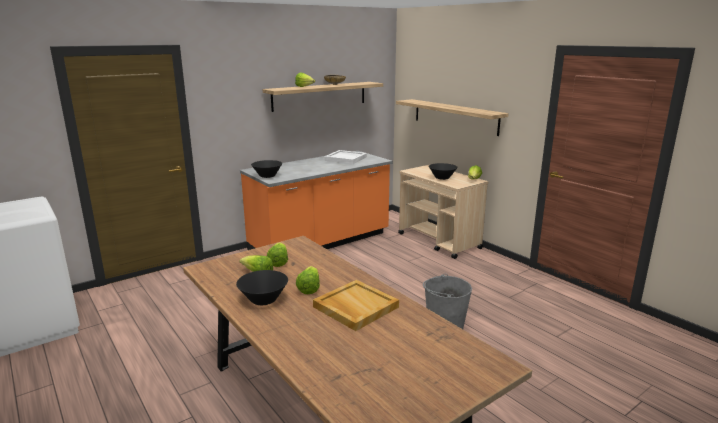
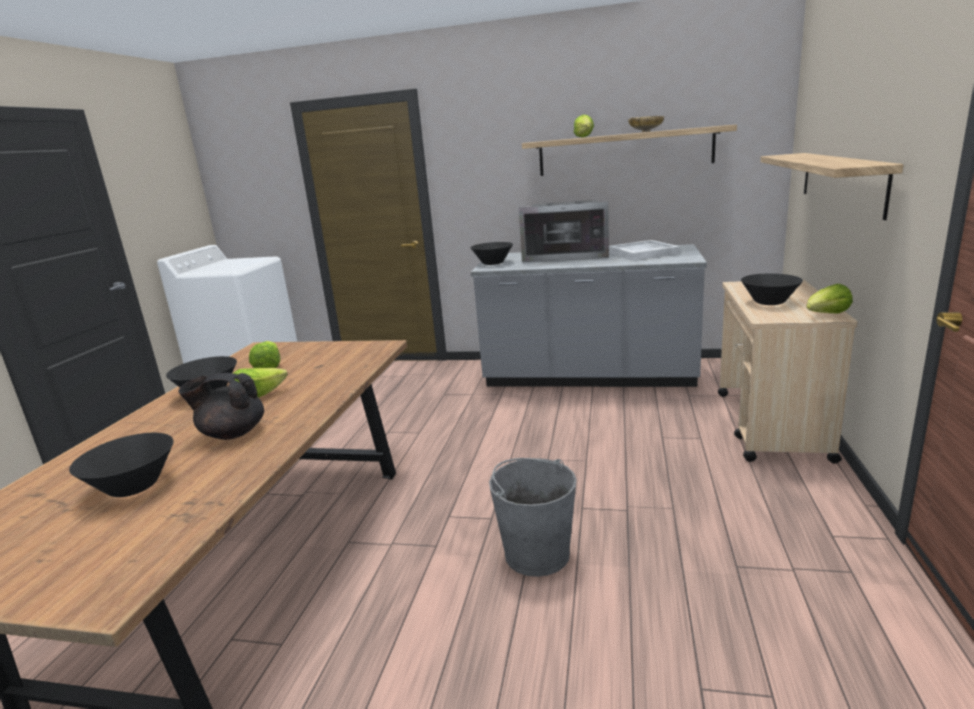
camera: 50 degrees right, 0 degrees up
orange counter [240,151,393,250] -> grey counter [471,244,707,387]
lettuce [267,242,288,267] -> none
beige tray [313,280,399,331] -> black teapot [178,373,264,440]
none -> black bowl [69,433,174,497]
none -> microwave [519,200,609,262]

